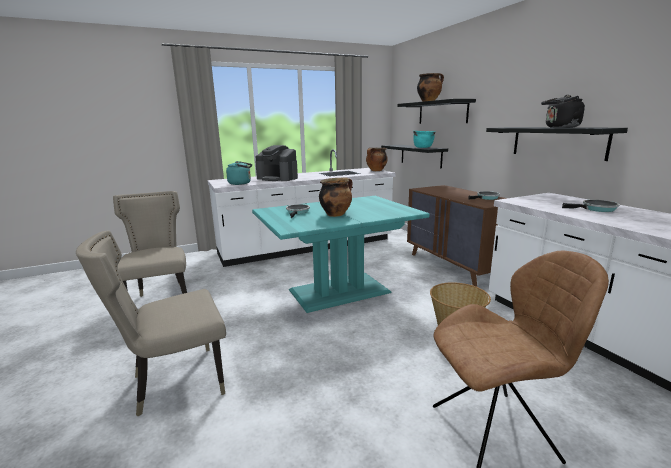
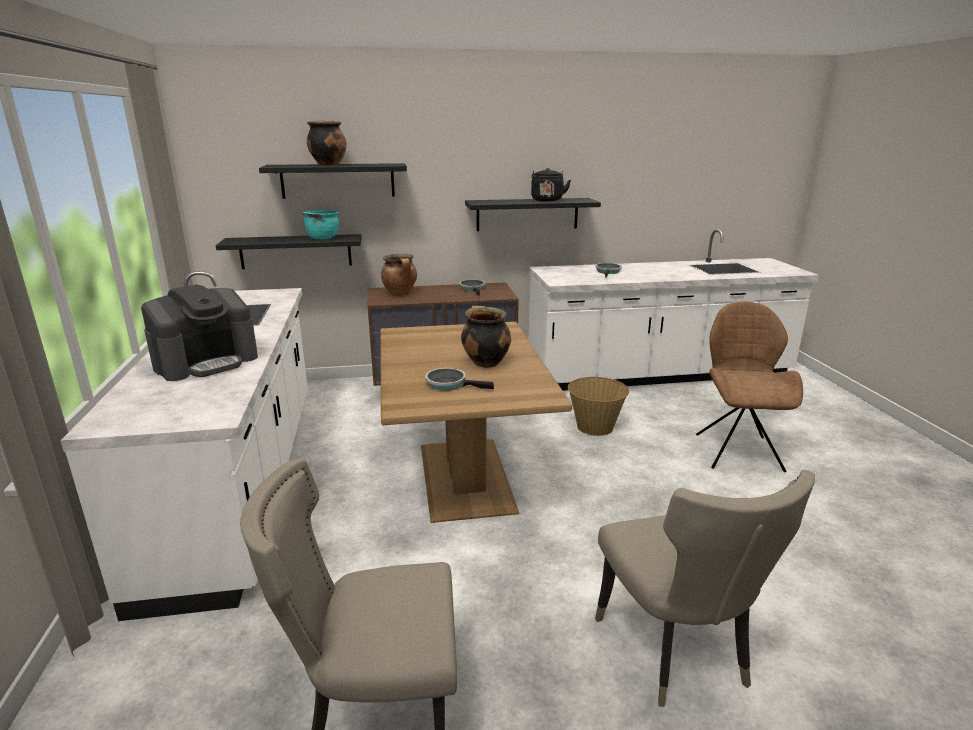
camera: 75 degrees left, 5 degrees up
turquoise kettle [226,161,252,185] -> none
turquoise dining table [252,196,430,313] -> brown dining table [380,322,572,523]
cooking pot [366,148,388,171] -> cooking pot moved to [381,254,417,296]

